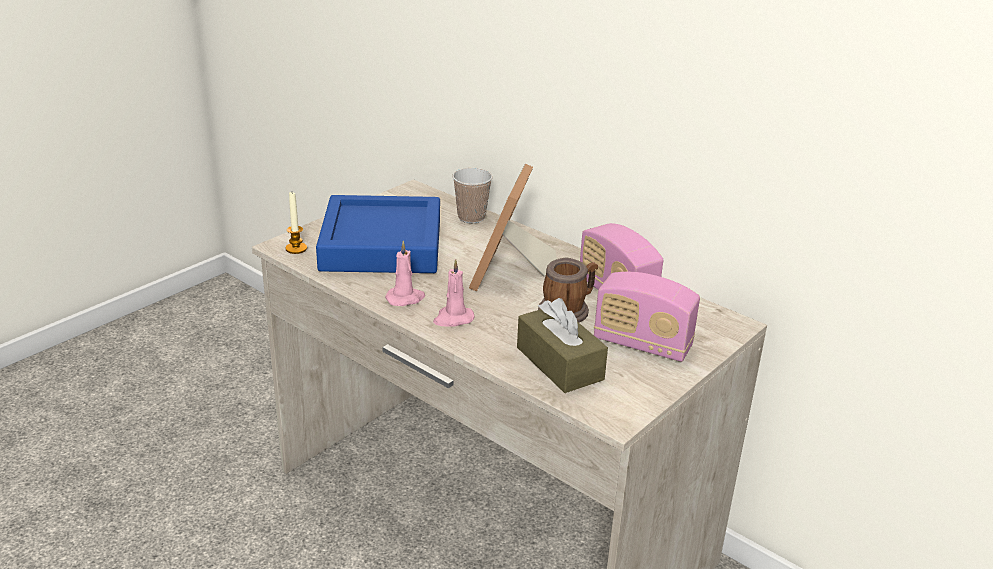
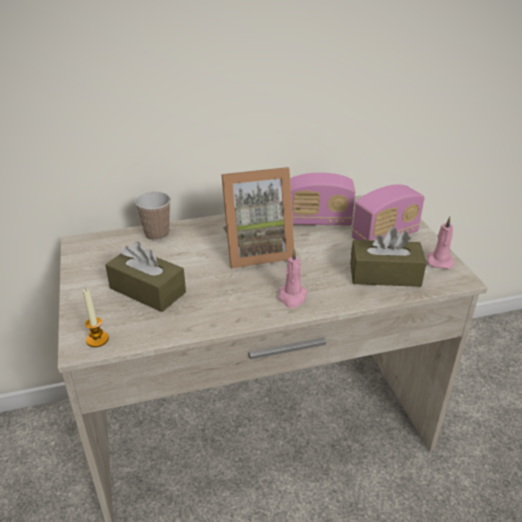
camera: 55 degrees left, 5 degrees up
blue tray [316,195,440,273] -> brown tissue box [105,242,186,312]
pink candle [385,240,425,306] -> pink candle moved to [427,217,455,269]
picture frame [469,164,557,292] -> picture frame turned 60 degrees counterclockwise [221,167,294,268]
mug [538,258,598,323] -> none

